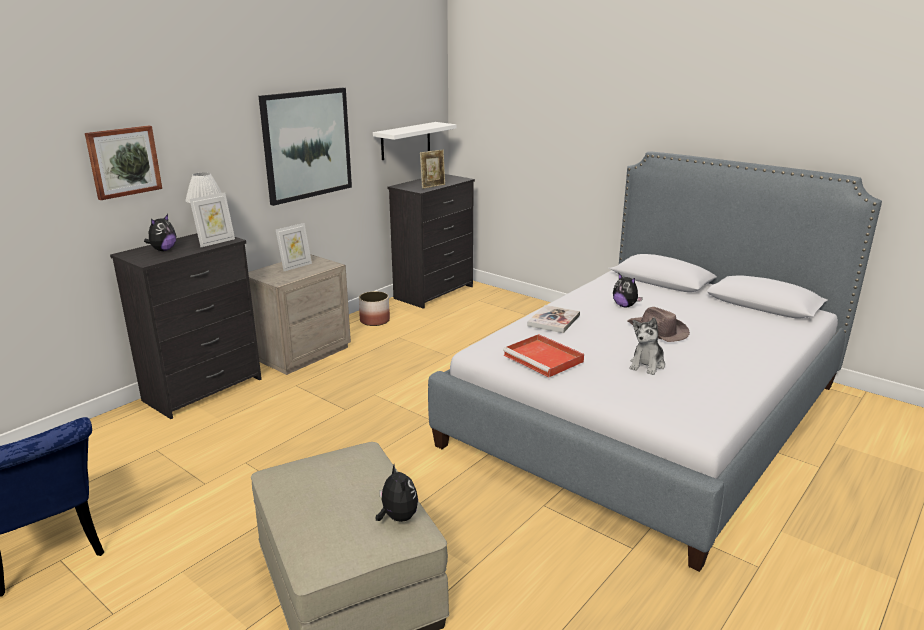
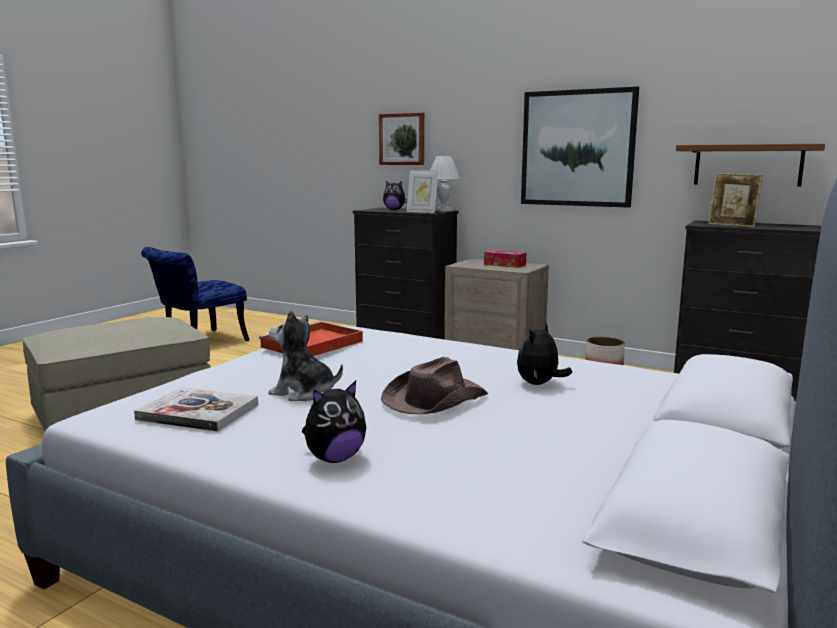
camera: 80 degrees right, 10 degrees down
picture frame [276,223,312,271] -> tissue box [484,250,526,268]
white shelf [373,122,456,160] -> brown shelf [676,144,825,186]
plush toy [376,464,418,522] -> plush toy moved to [302,381,366,463]
book [527,305,580,333] -> book moved to [134,387,258,432]

